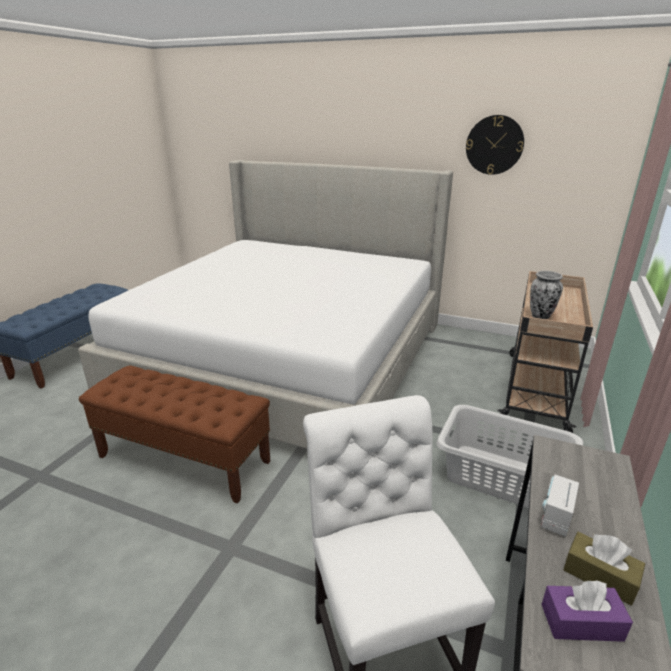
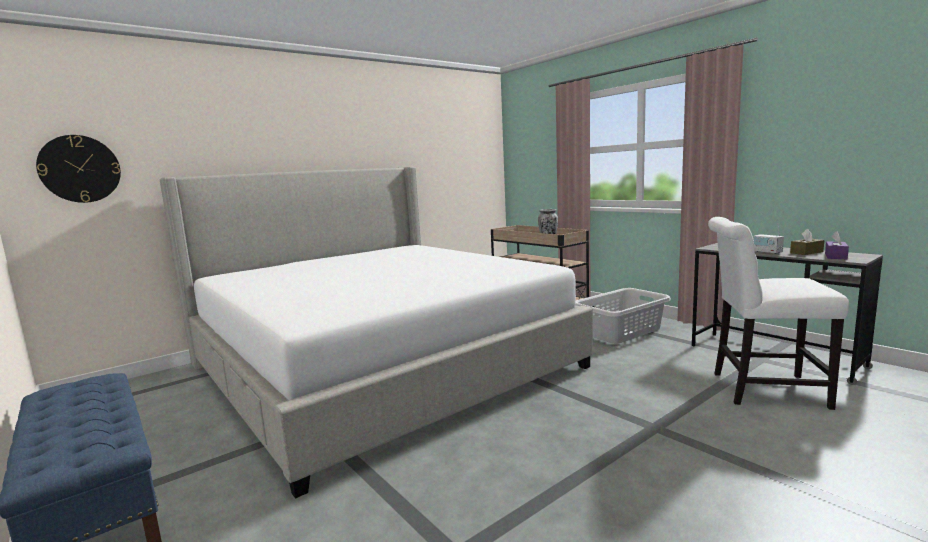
camera: 60 degrees left, 15 degrees down
brown bench [79,365,270,504] -> none
wall clock [466,115,524,175] -> wall clock moved to [36,135,121,203]

